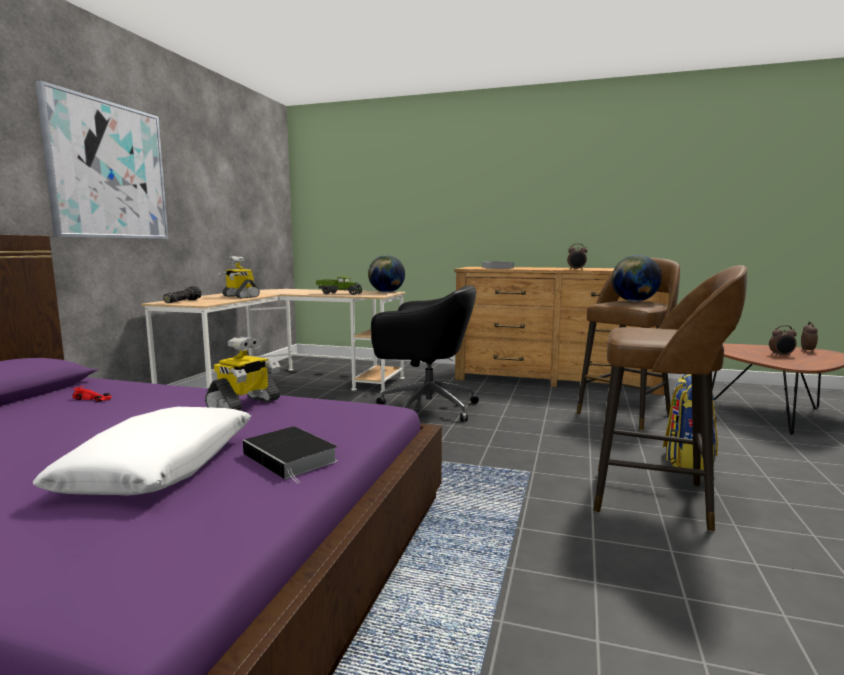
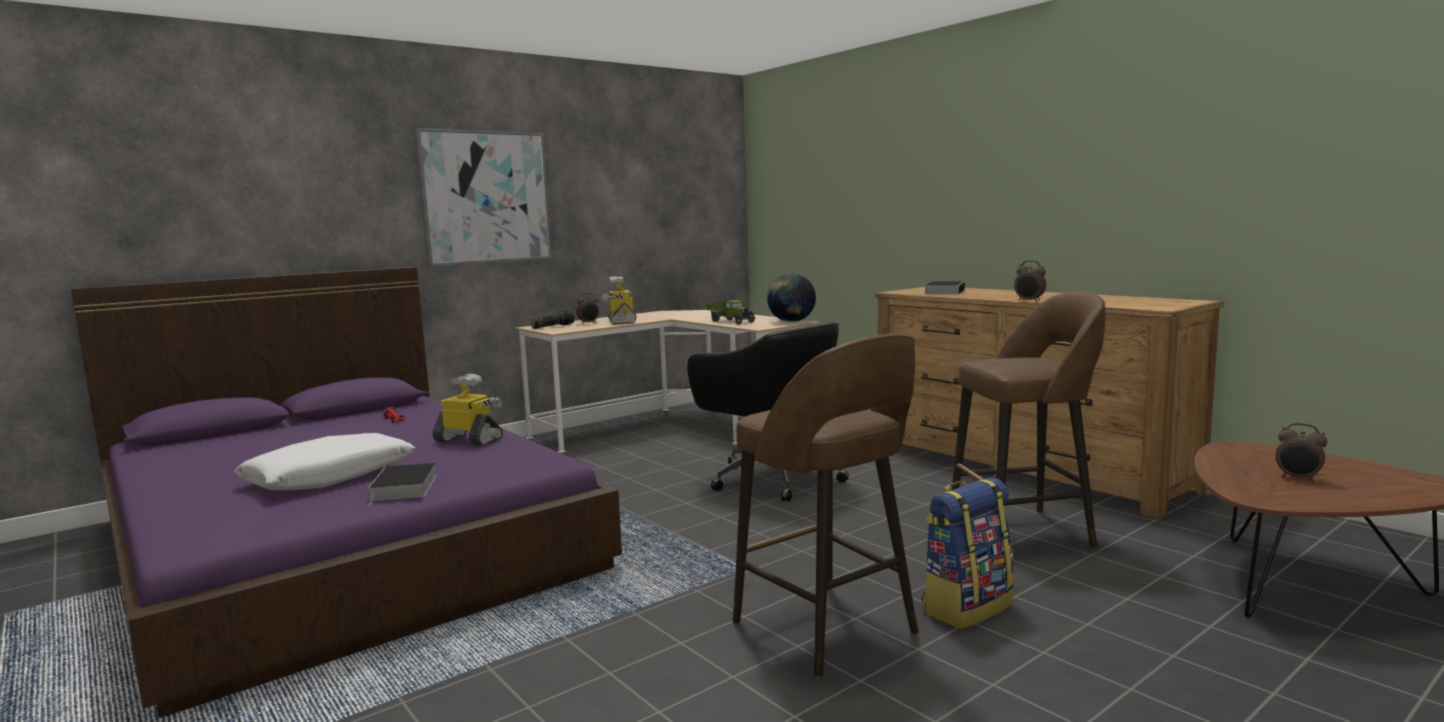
camera: 35 degrees right, 0 degrees up
toy robot [205,336,280,411] -> toy robot turned 135 degrees counterclockwise [432,373,503,446]
globe [612,255,662,301] -> none
alarm clock [801,322,818,352] -> alarm clock moved to [576,293,599,324]

